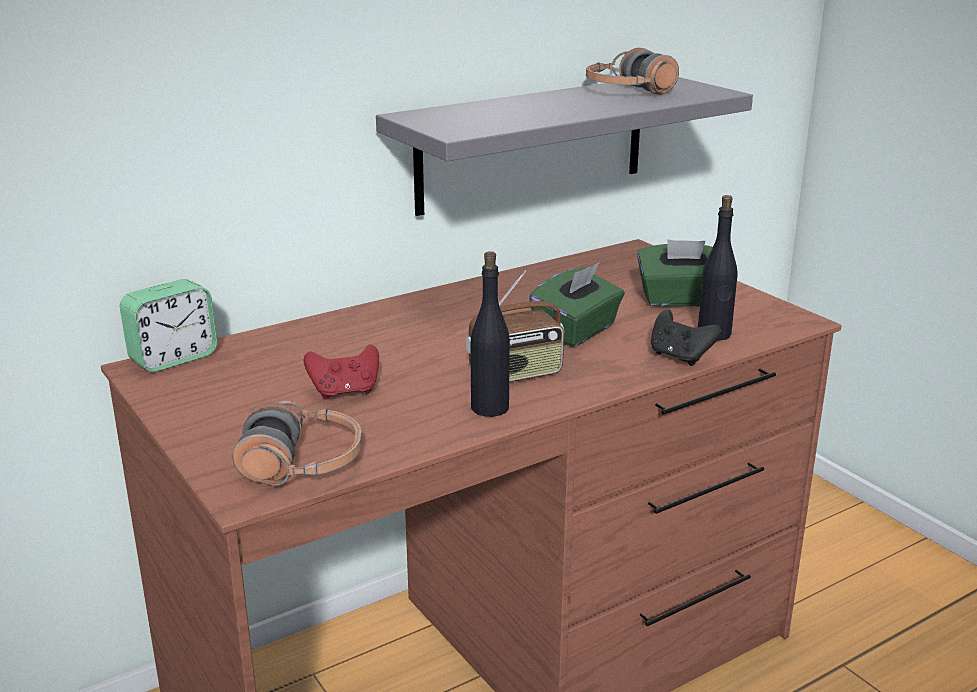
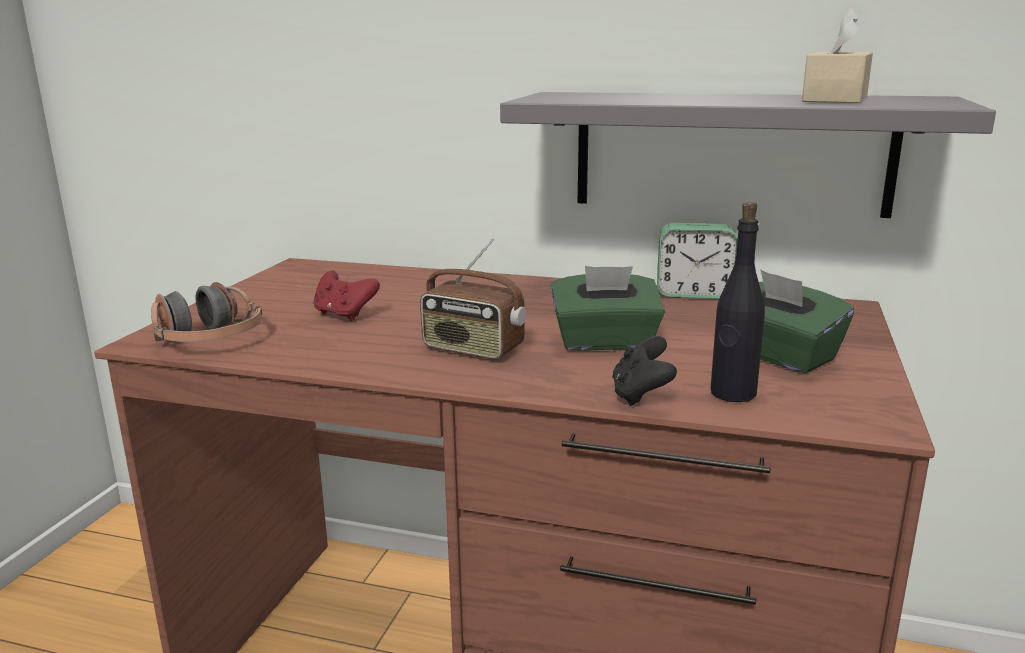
camera: 50 degrees right, 5 degrees down
alarm clock [120,279,217,372] -> alarm clock moved to [657,223,738,299]
black bottle [471,251,510,417] -> none
headphones [586,48,679,94] -> beige tissue box [802,8,873,103]

